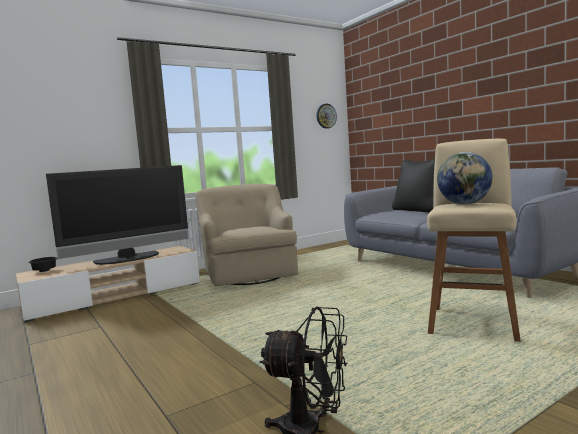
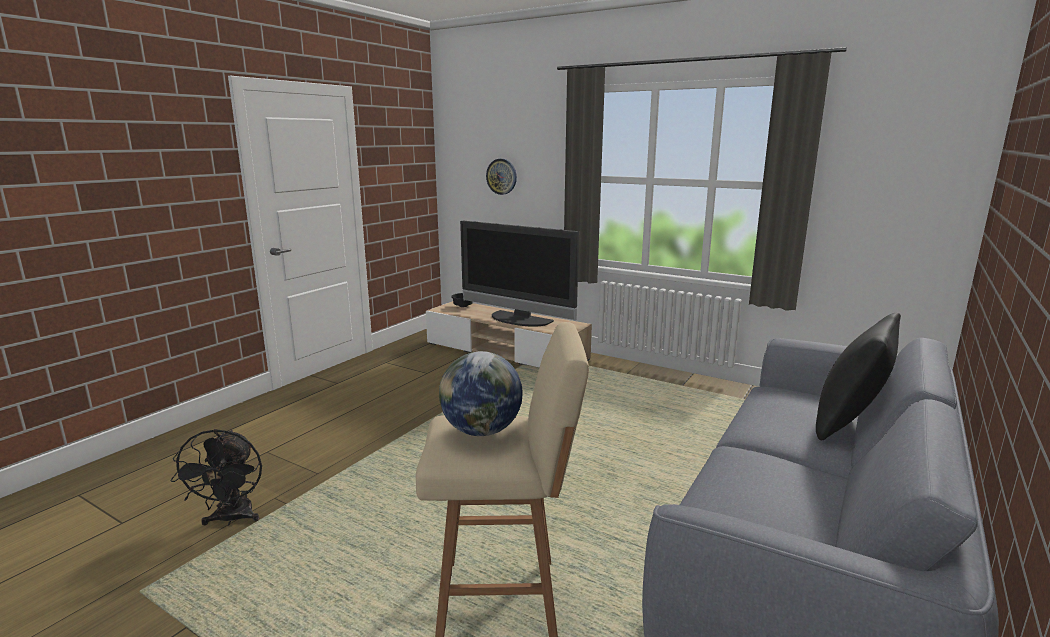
camera: 65 degrees right, 10 degrees up
beige armchair [195,184,298,286] -> none
wall clock [317,104,337,129] -> wall clock moved to [486,159,517,195]

